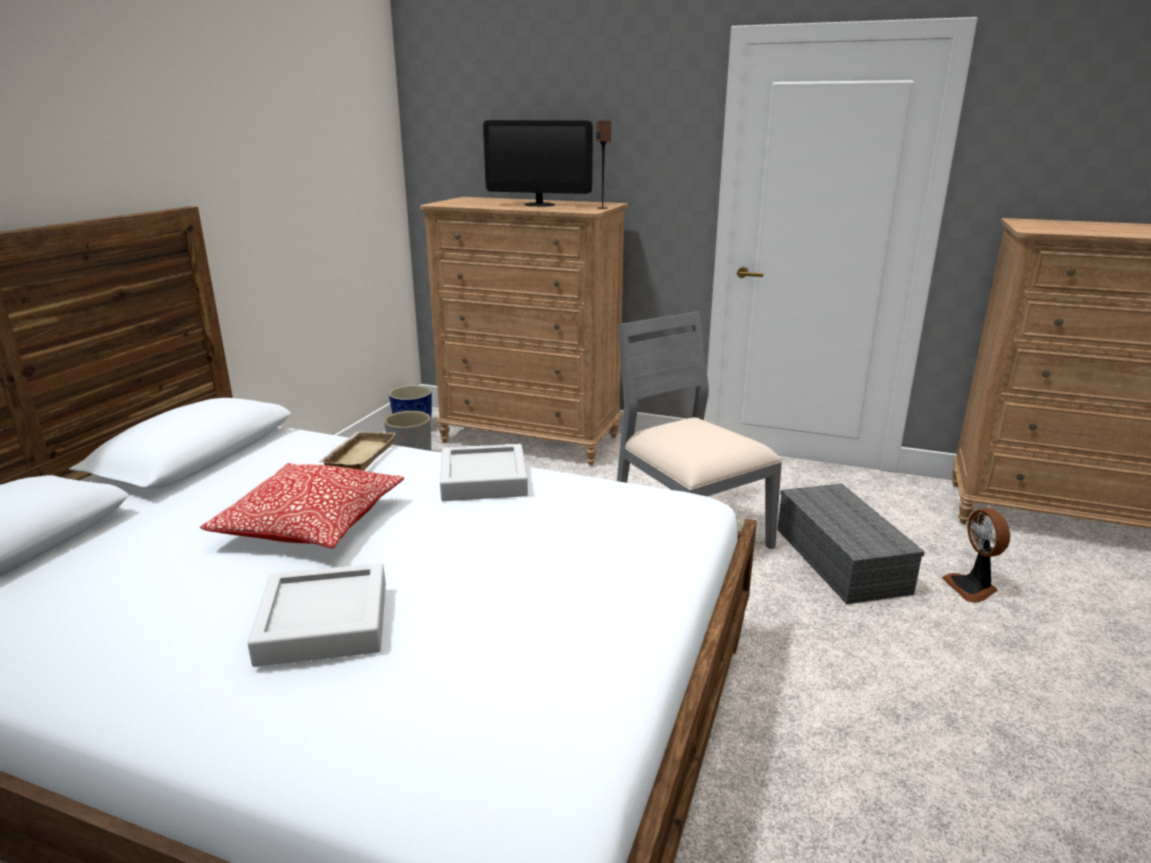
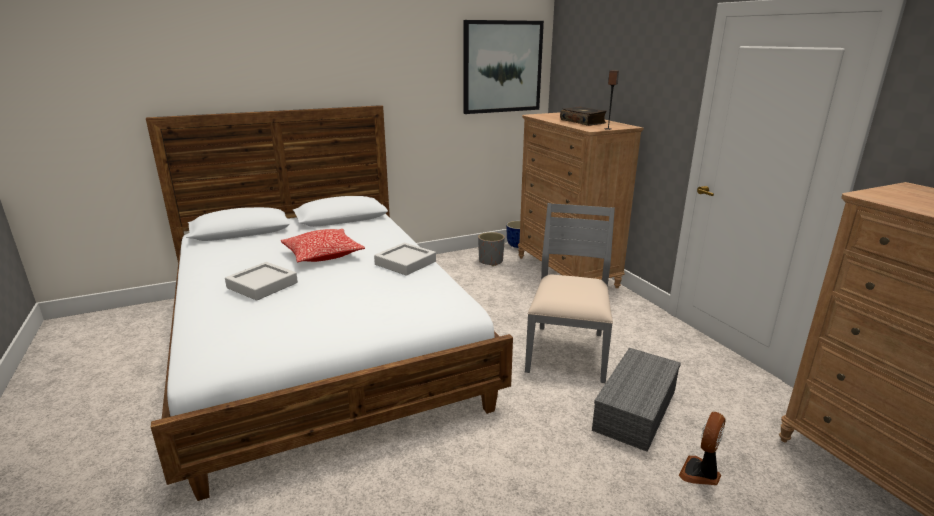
camera: 45 degrees right, 0 degrees up
beige tray [319,431,396,471] -> none
monitor [483,120,593,207] -> book [560,107,607,126]
none -> picture [463,20,544,114]

